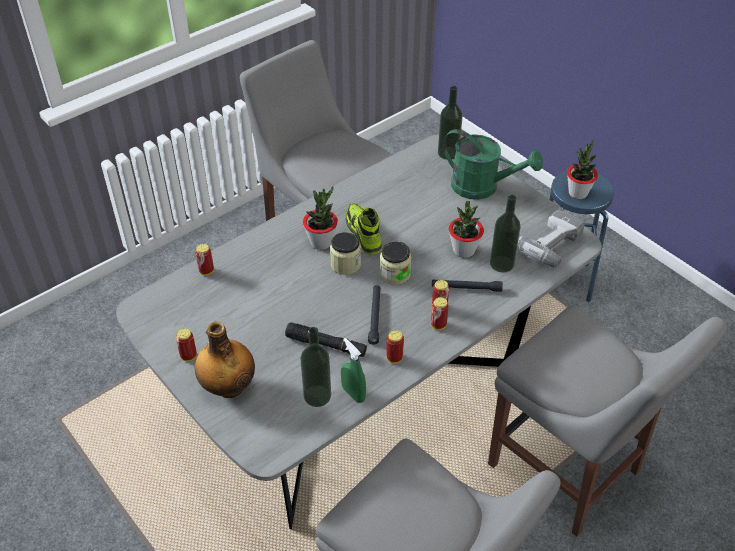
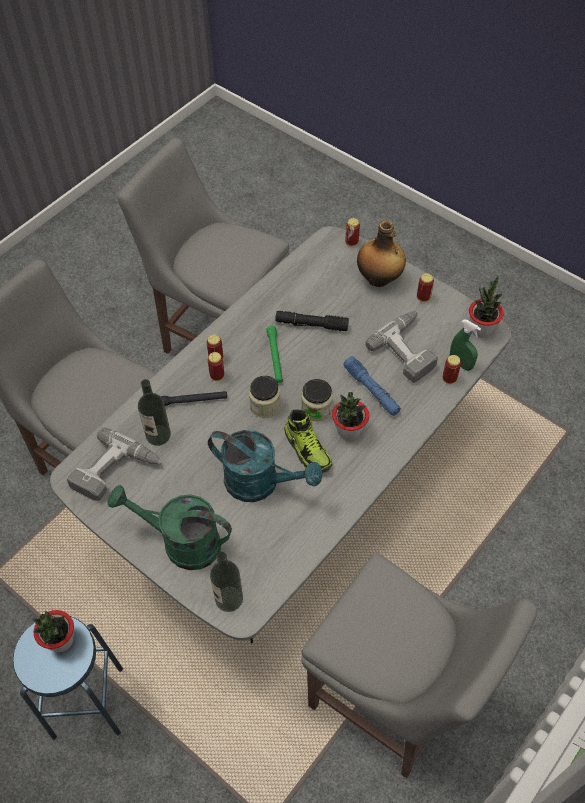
camera: 170 degrees right, 10 degrees up
bottle [301,327,331,407] -> none
green spray bottle [341,338,366,403] -> green spray bottle moved to [450,320,481,371]
black flashlight [368,285,381,345] -> green flashlight [266,326,283,383]
can [387,330,404,363] -> can moved to [345,218,360,247]
potted plant [449,201,484,258] -> potted plant moved to [469,276,504,338]
none -> turquoise watering can [208,430,323,502]
none -> blue flashlight [344,356,401,416]
none -> power drill [365,311,438,383]

